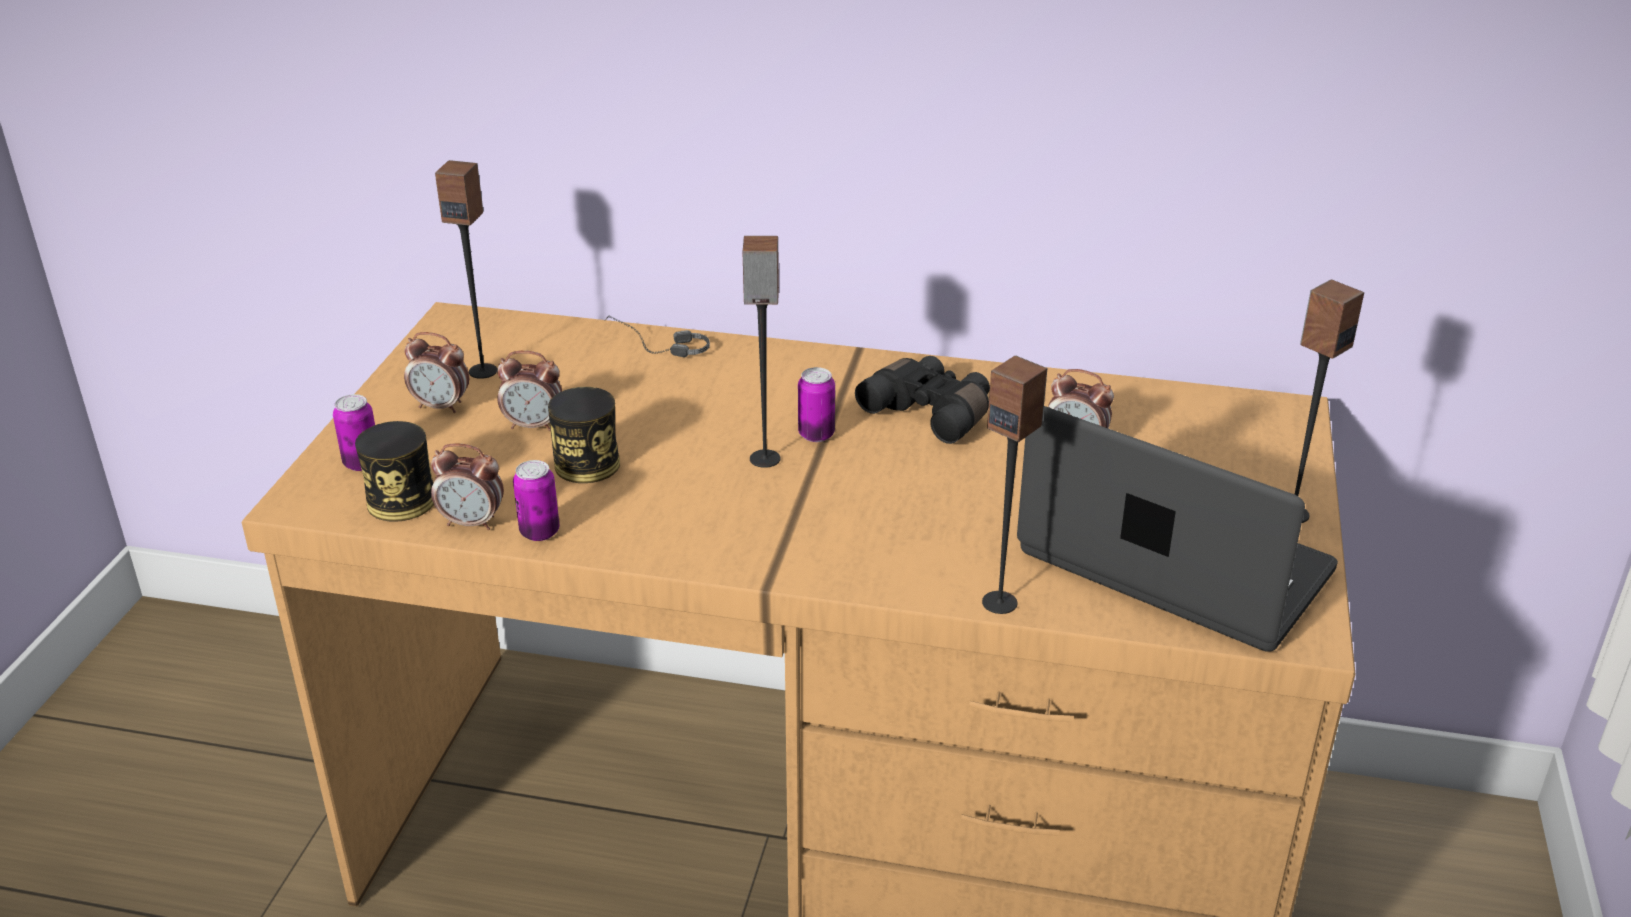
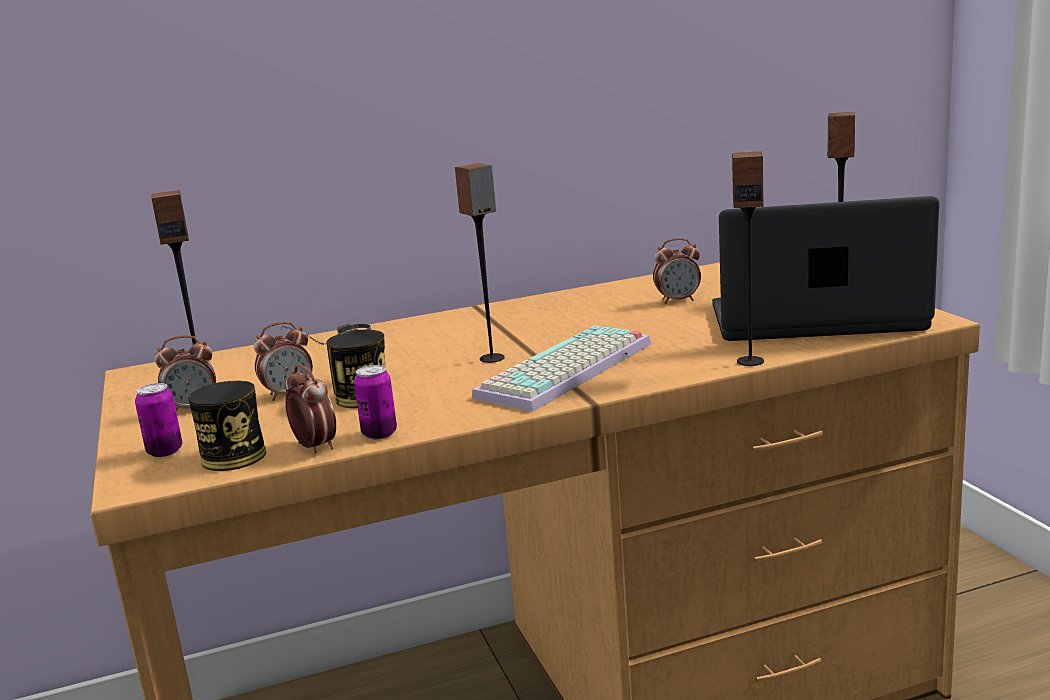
camera: 30 degrees left, 15 degrees down
alarm clock [431,443,504,530] -> alarm clock turned 105 degrees counterclockwise [285,365,336,453]
can [798,367,835,442] -> none
black binoculars [855,356,990,444] -> none
none -> keyboard [472,325,651,412]

